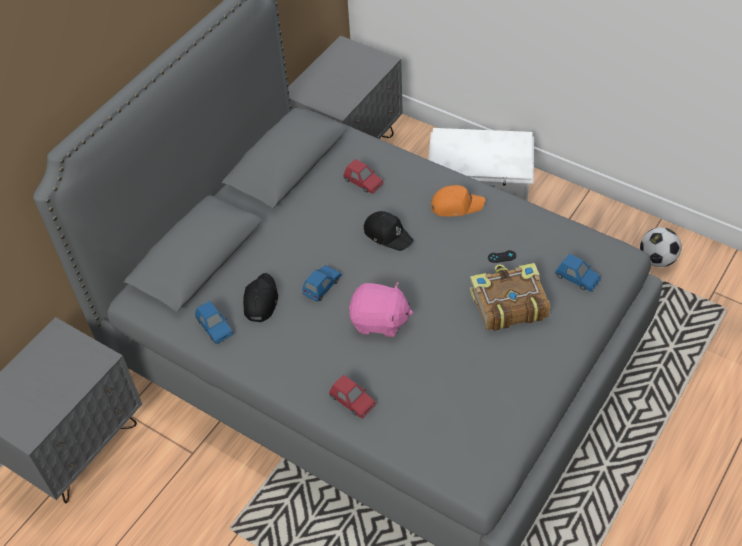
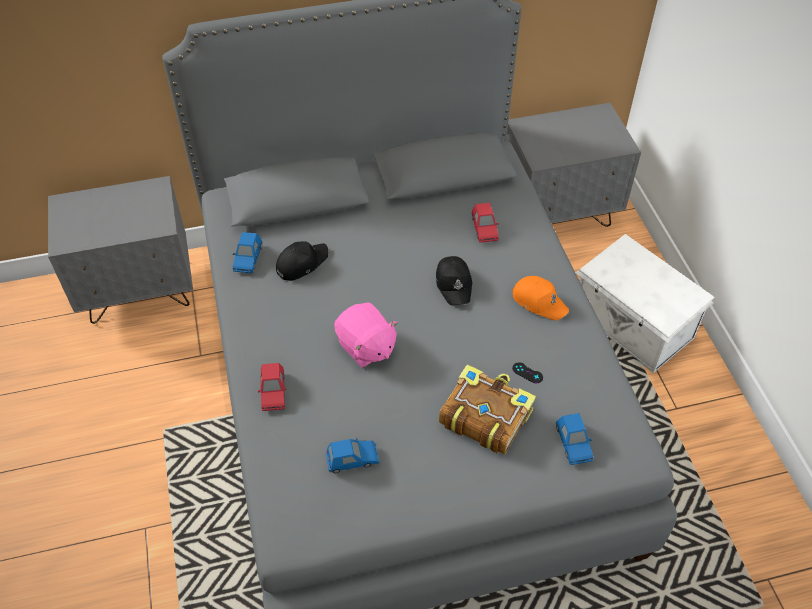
camera: 40 degrees right, 0 degrees up
blue toy car [302,265,342,302] -> blue toy car moved to [325,438,379,473]
football [640,227,682,267] -> none

